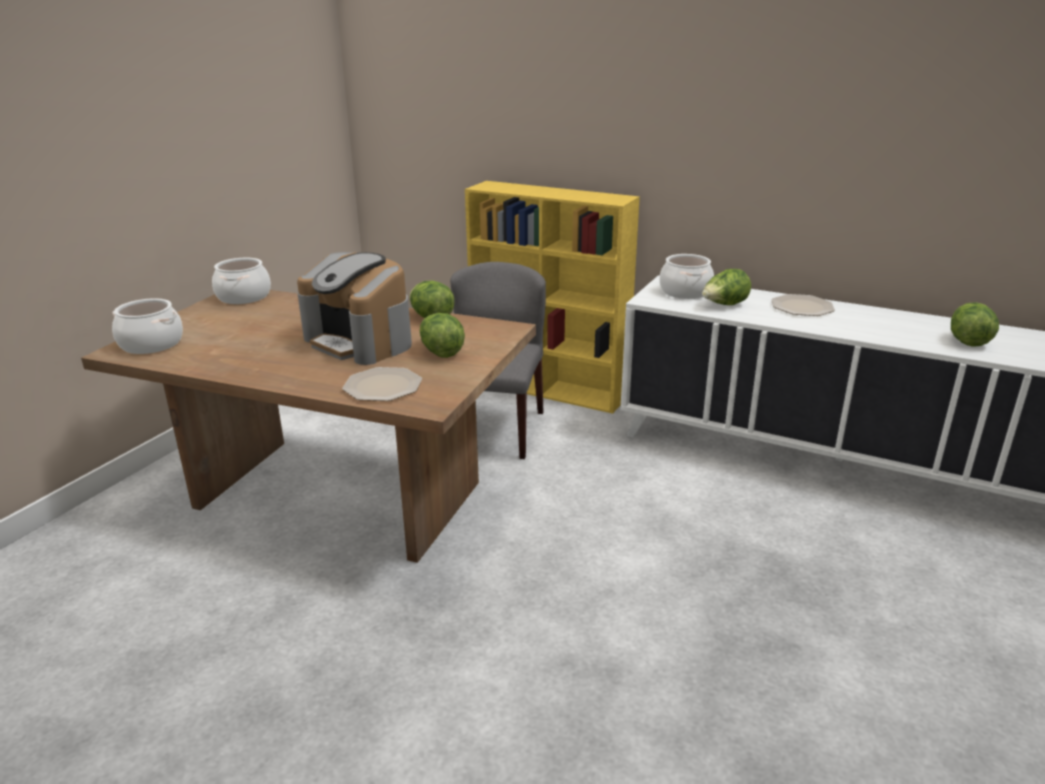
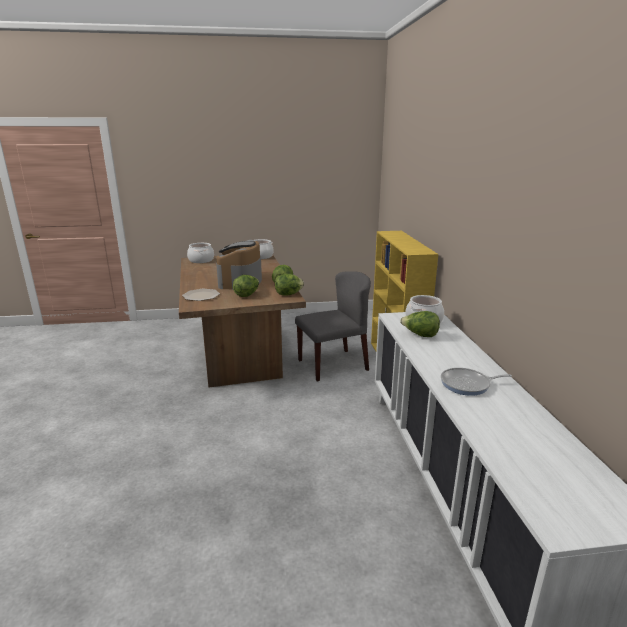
camera: 55 degrees right, 5 degrees down
plate [771,294,835,316] -> none
lettuce [951,302,999,347] -> lettuce moved to [275,274,304,296]
none -> frying pan [441,368,512,396]

